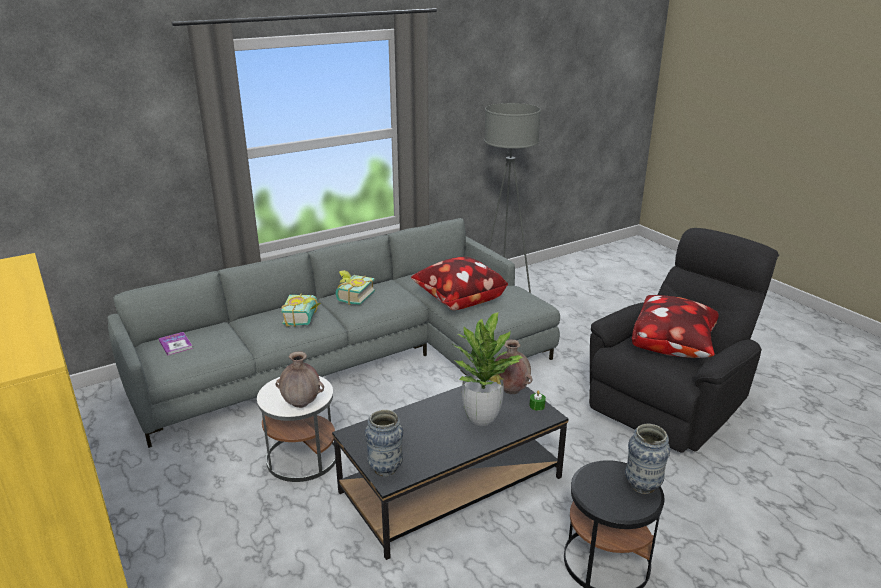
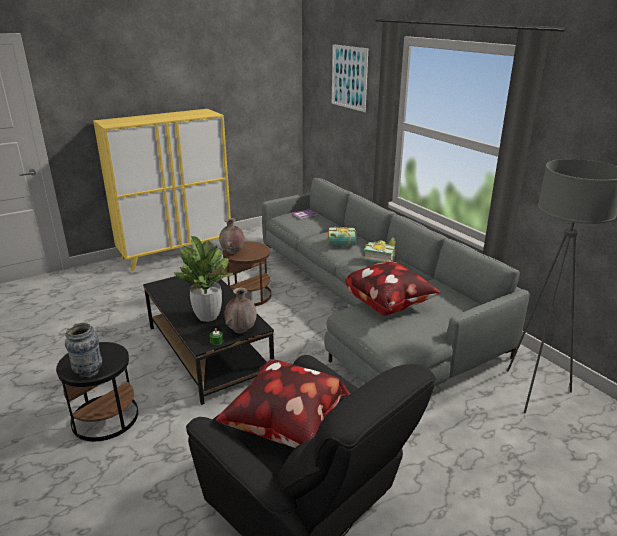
camera: 90 degrees right, 0 degrees up
white side table [257,376,336,482] -> brown side table [222,241,271,306]
vase [365,410,403,476] -> none
none -> picture [332,44,368,112]

